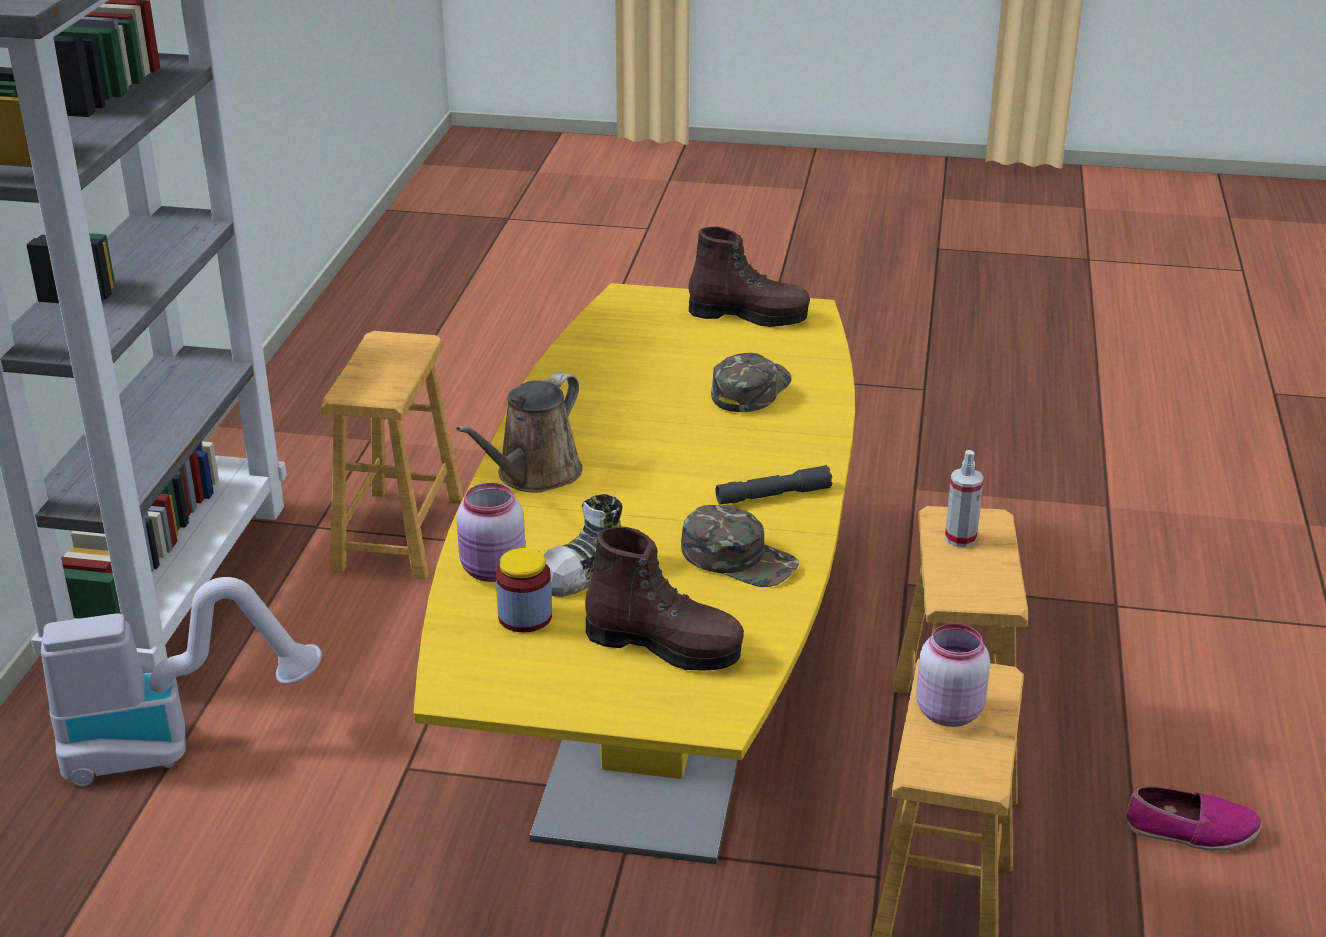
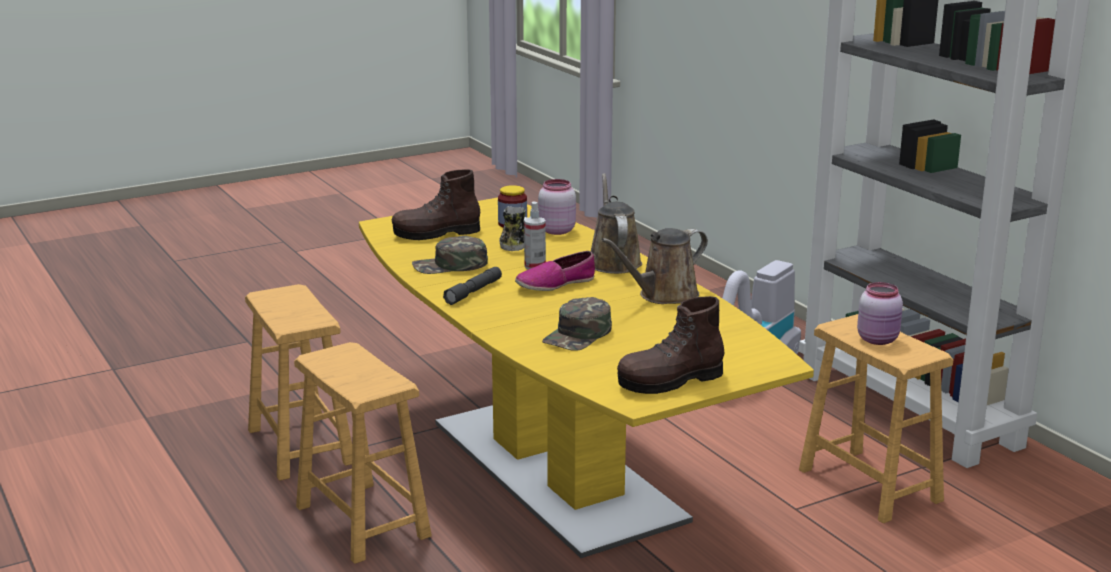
camera: 140 degrees right, 10 degrees down
green cap [711,353,791,412] -> green cap turned 45 degrees clockwise [542,297,612,351]
pink jar [916,623,990,727] -> pink jar moved to [857,282,903,345]
spray bottle [945,450,984,547] -> spray bottle moved to [524,202,546,270]
shoe [1126,786,1261,851] -> shoe moved to [515,251,595,291]
none -> brown watering can [601,228,708,304]

